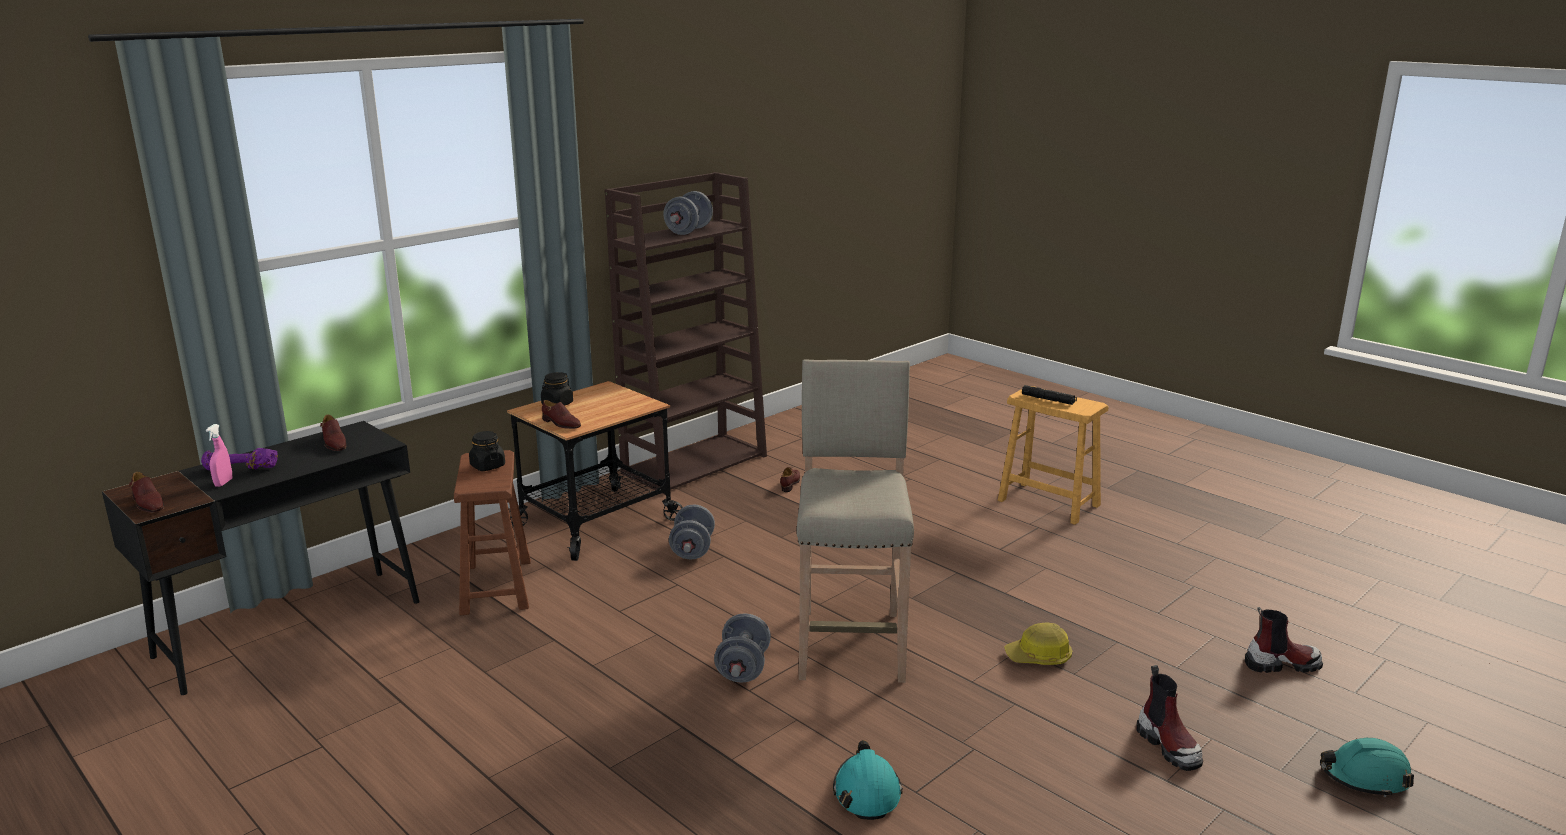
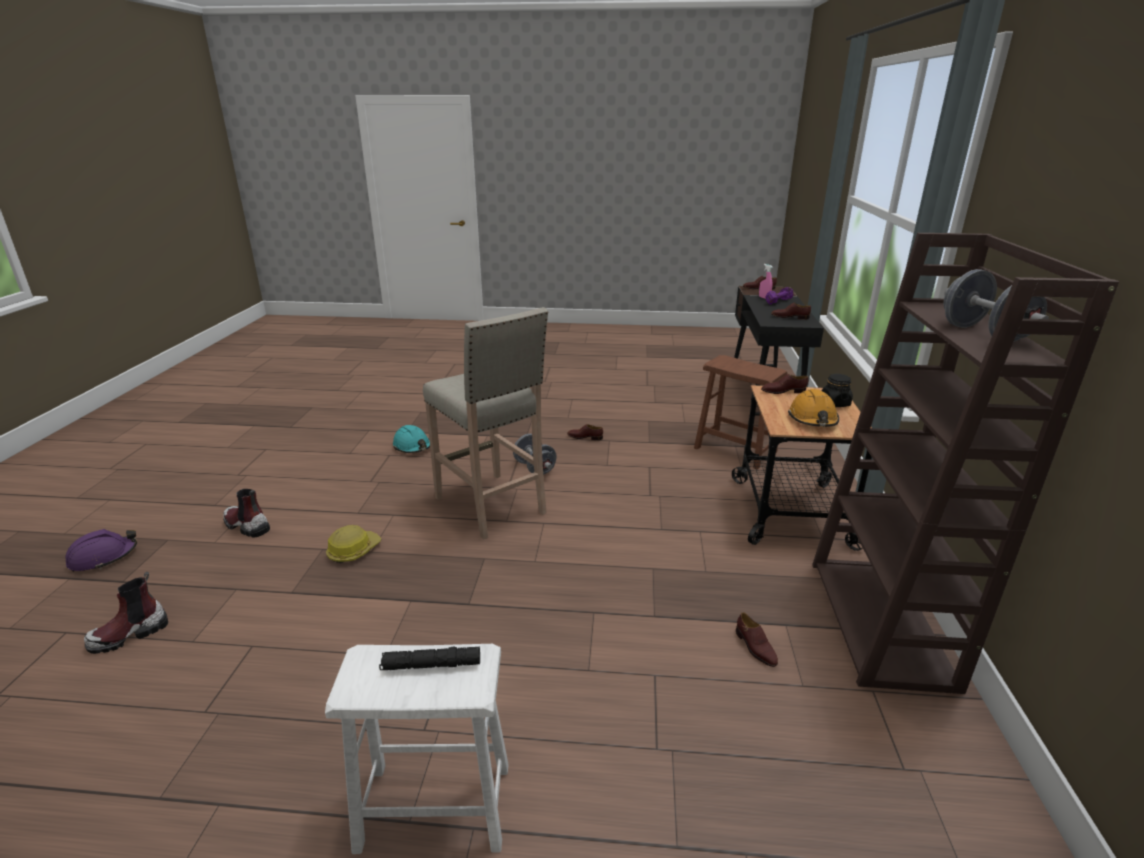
camera: 140 degrees right, 5 degrees up
black jar [469,431,505,471] -> none
grey dumbbell [669,505,715,559] -> none
brown stool [998,386,1109,525] -> white stool [325,644,509,854]
turquoise hard hat [1320,738,1414,797] -> purple hard hat [65,529,137,572]
none -> brown shoe [567,424,603,440]
none -> orange hard hat [788,389,839,427]

